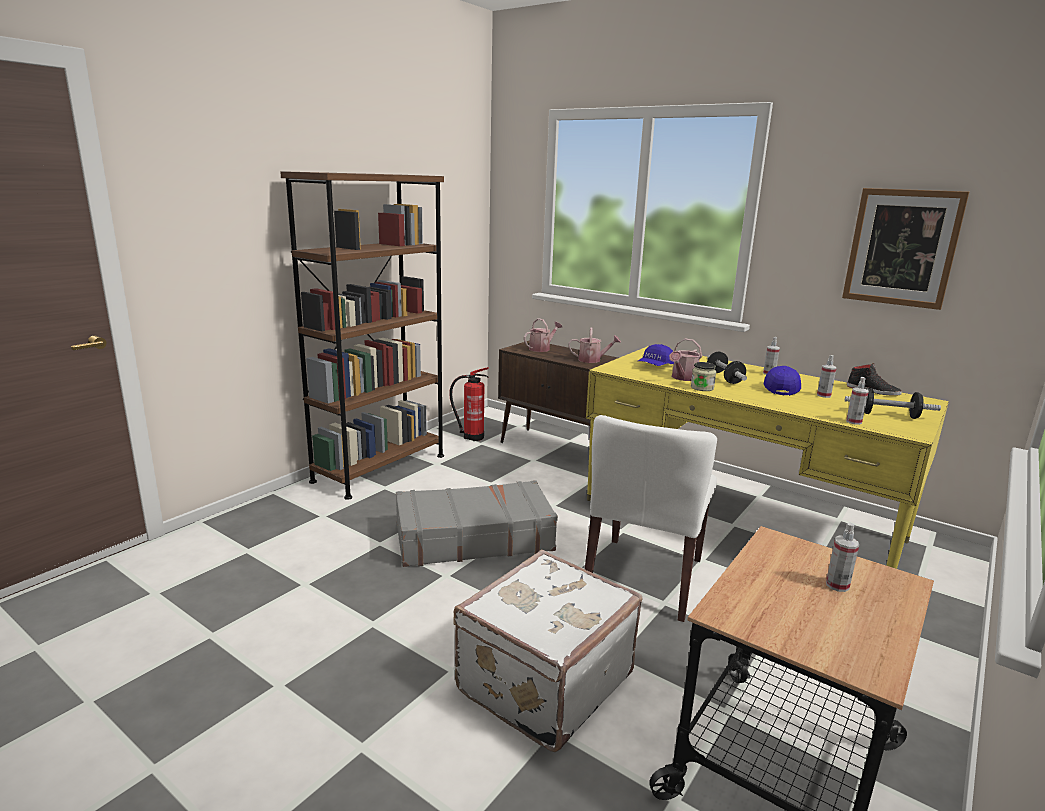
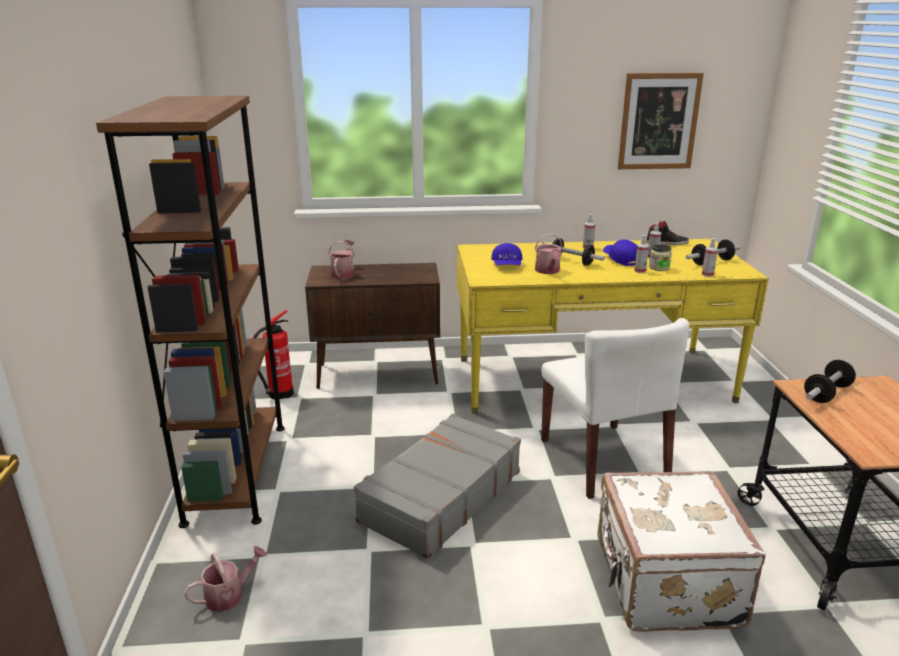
camera: 40 degrees left, 5 degrees up
watering can [568,327,621,363] -> watering can moved to [184,546,267,612]
jar [691,362,716,391] -> jar moved to [649,244,672,271]
spray bottle [826,522,859,592] -> spray bottle moved to [634,235,649,273]
none -> dumbbell [804,360,856,403]

